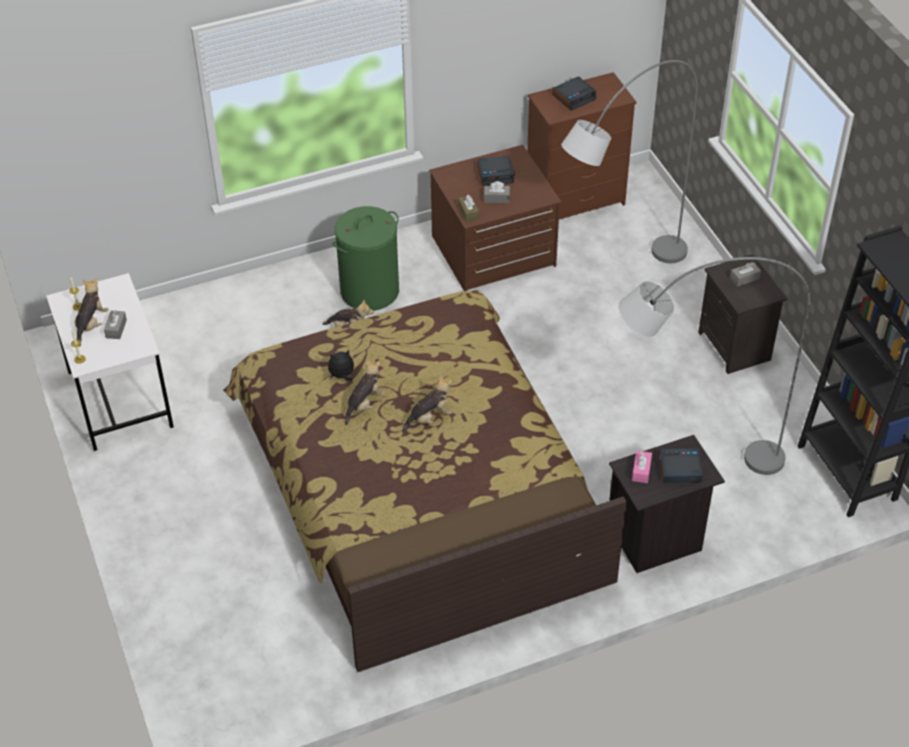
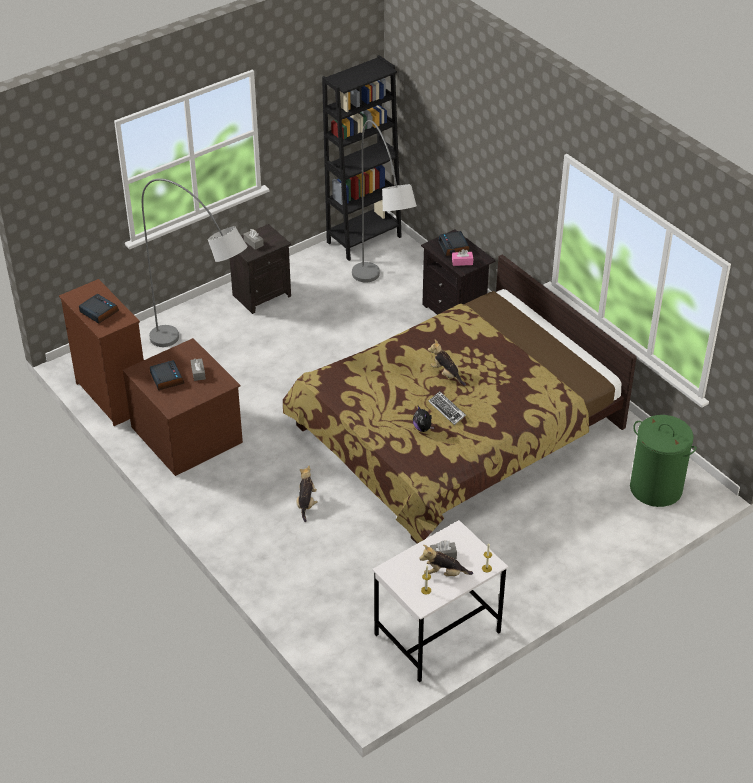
camera: 105 degrees left, 5 degrees down
green laundry basket [332,206,399,311] -> green laundry basket moved to [630,415,697,507]
plush toy [345,360,385,425] -> keyboard [429,391,466,425]
brown tissue box [458,195,479,222] -> none

